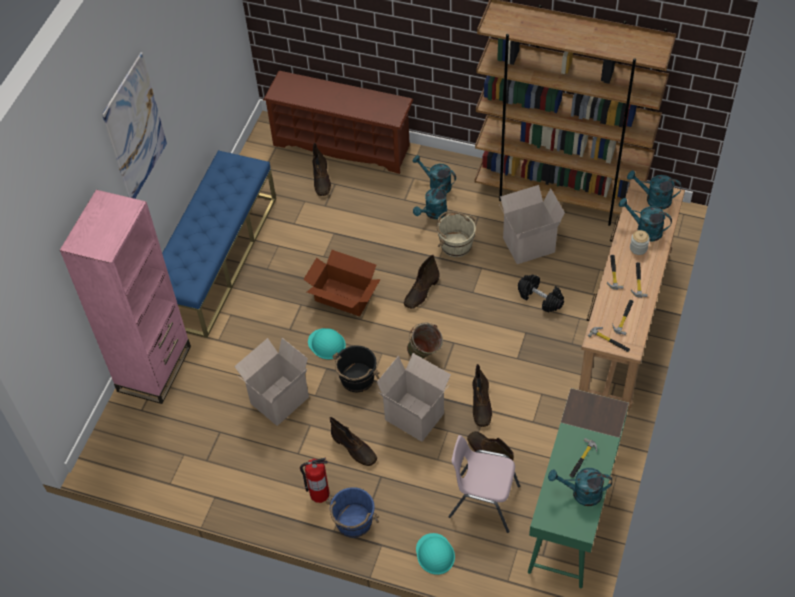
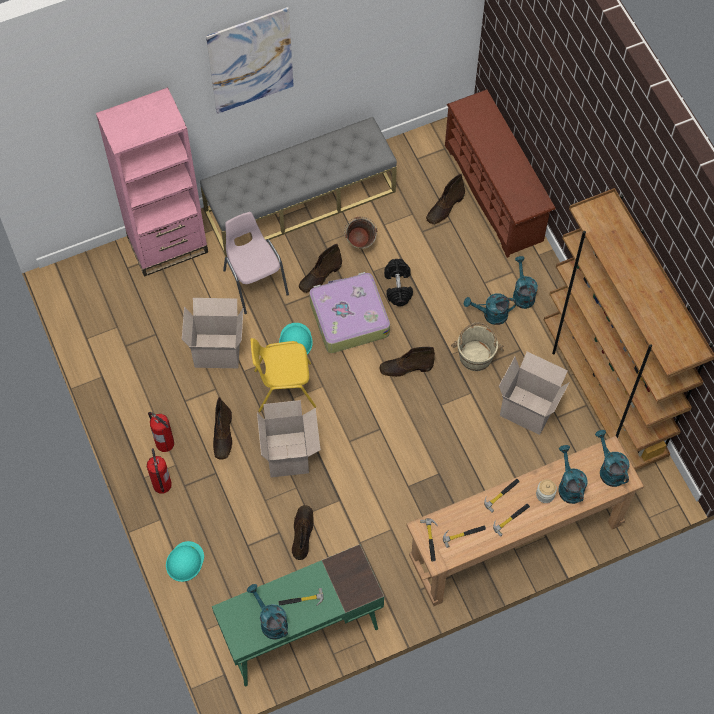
camera: 45 degrees right, 10 degrees up
blue bench [162,150,276,338] -> grey bench [200,117,397,256]
cardboard box [303,250,381,317] -> suitcase [309,272,390,353]
blue bucket [326,487,379,538] -> fire extinguisher [147,448,172,494]
black bucket [332,345,380,392] -> yellow chair [251,338,316,412]
green bucket [407,323,443,359] -> green bucket moved to [344,217,377,249]
pink chair [449,435,520,533] -> pink chair moved to [223,212,289,314]
brown boot [473,364,492,427] -> brown boot moved to [299,244,342,293]
black dumbbell [518,275,564,312] -> black dumbbell moved to [384,259,413,306]

